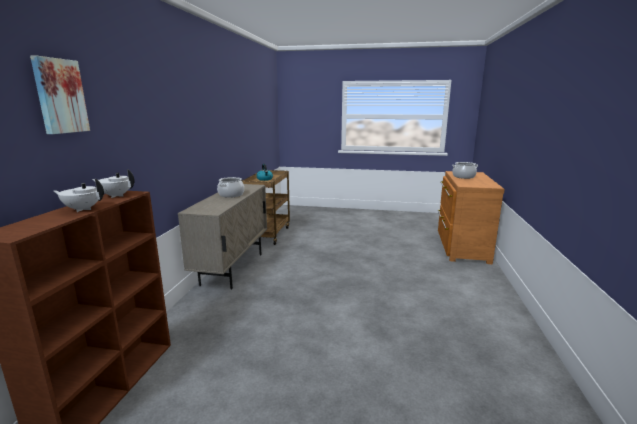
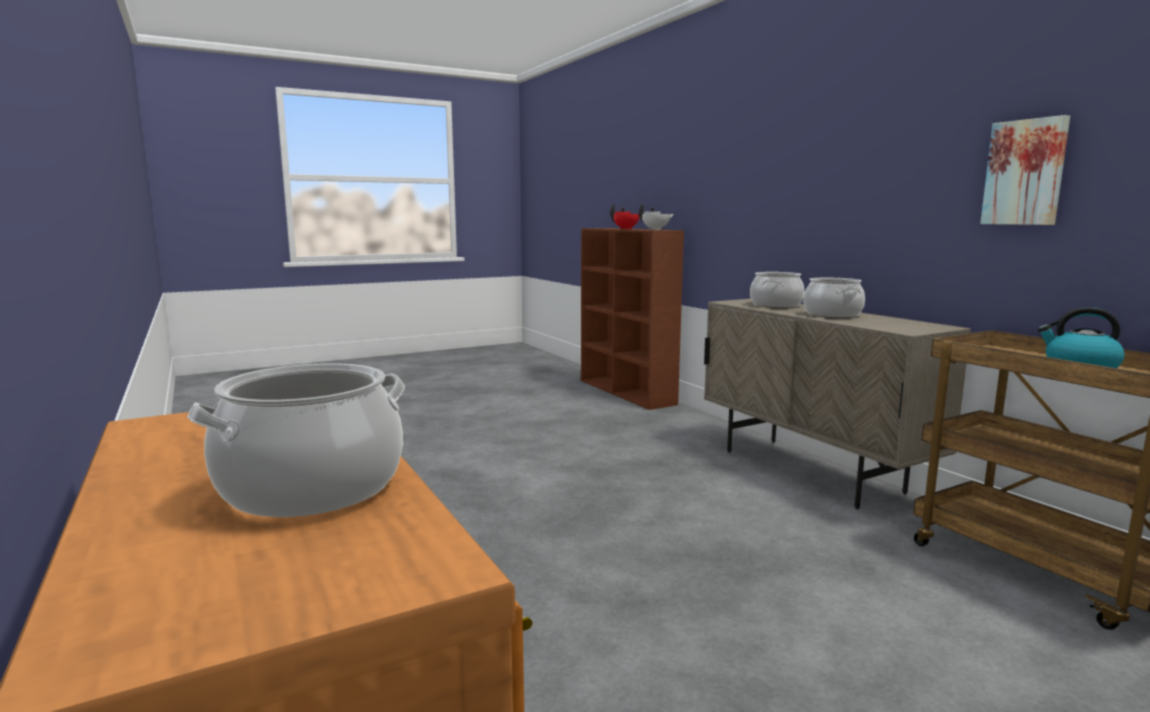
camera: 140 degrees right, 5 degrees down
picture [30,56,90,134] -> picture moved to [980,115,1070,225]
white teapot [54,179,104,212] -> red teapot [610,204,639,229]
none -> cooking pot [750,272,804,308]

